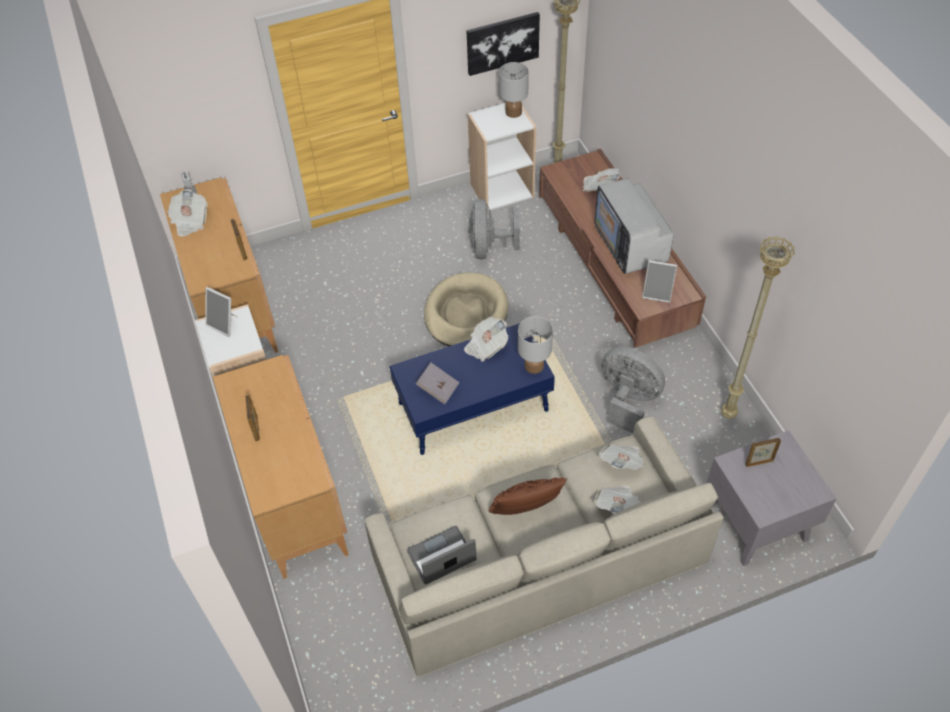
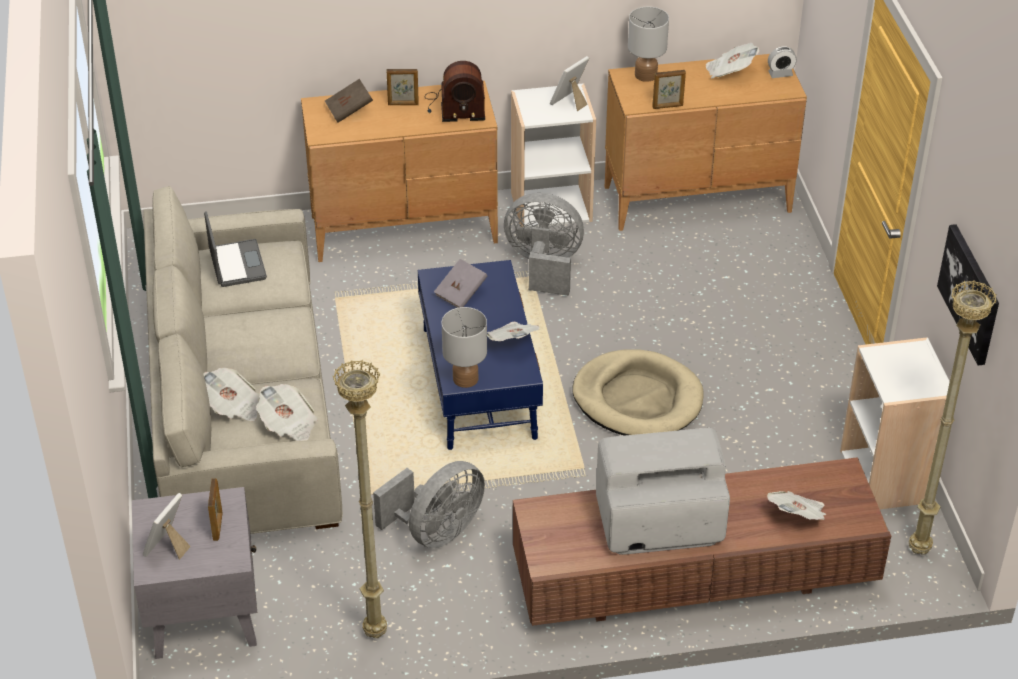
camera: 100 degrees right, 10 degrees down
grey fan [468,199,520,259] -> grey fan moved to [504,193,584,296]
brown pillow [489,477,567,515] -> none
grey table lamp [499,62,529,118] -> grey table lamp moved to [628,7,669,82]
picture frame [642,260,677,303] -> picture frame moved to [143,493,191,560]
none -> brown book [325,79,373,123]
none -> radio [425,61,485,122]

